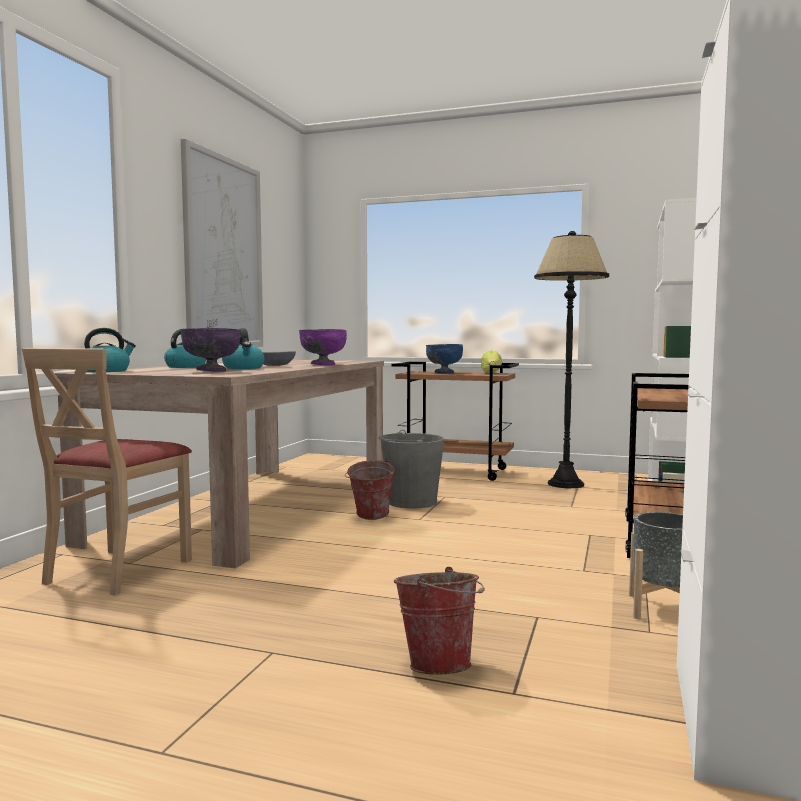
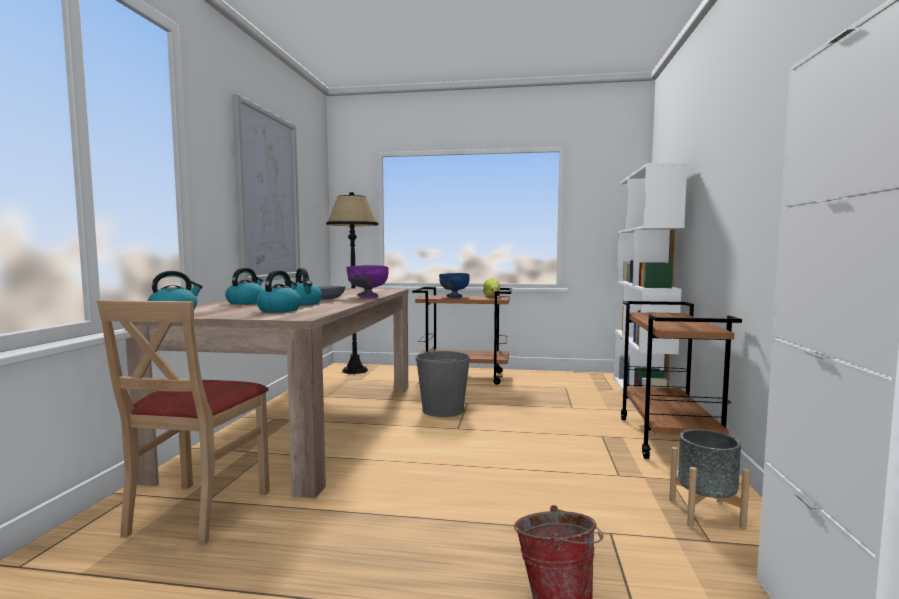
camera: 10 degrees left, 0 degrees up
purple bowl [180,328,241,372] -> kettle [256,270,301,312]
bucket [345,459,395,520] -> none
black floor lamp [534,231,609,488] -> black floor lamp moved to [326,192,378,374]

